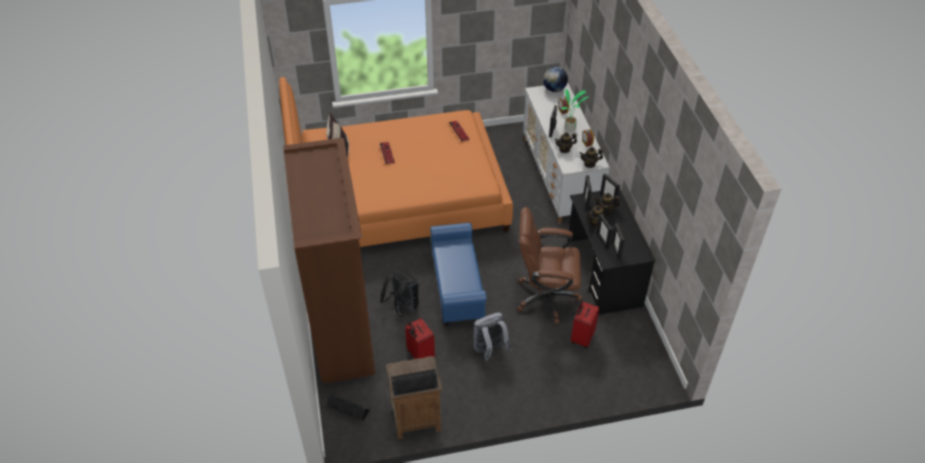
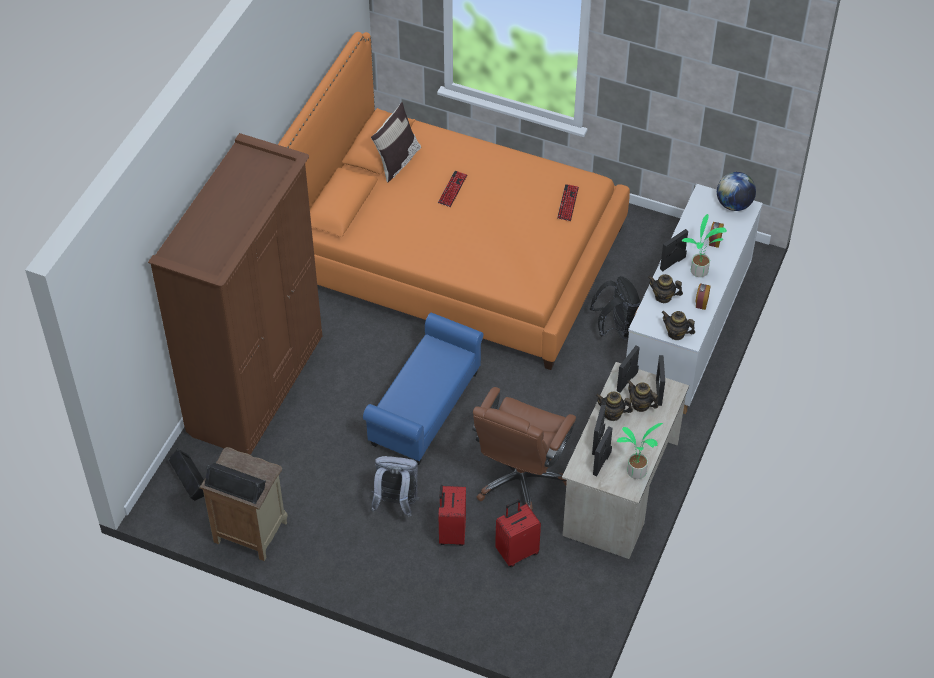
camera: 35 degrees right, 5 degrees up
black backpack [380,269,419,316] -> black backpack moved to [590,276,641,340]
red suitcase [405,318,435,359] -> red suitcase moved to [438,485,466,546]
brown office chair [517,207,582,324] -> brown office chair turned 105 degrees counterclockwise [472,387,576,511]
black desk [567,188,656,315] -> beige desk [562,362,689,559]
none -> potted plant [617,423,663,479]

